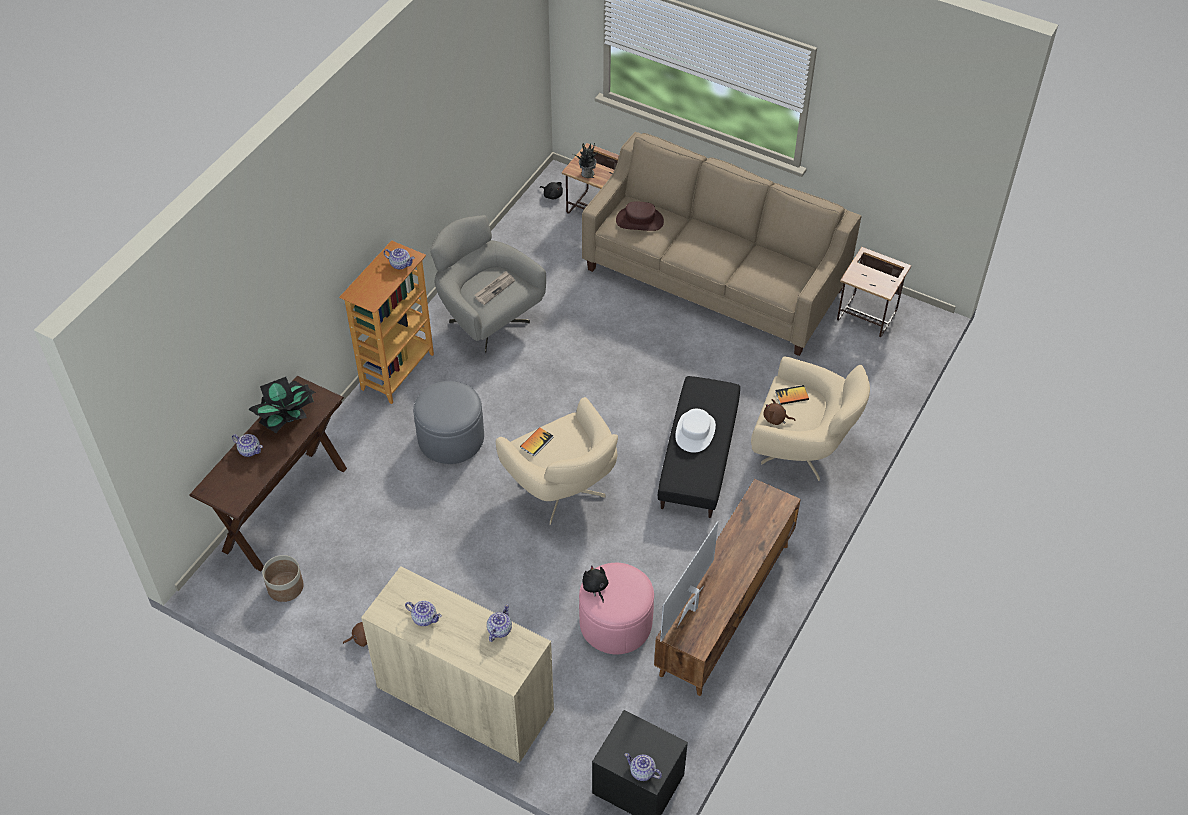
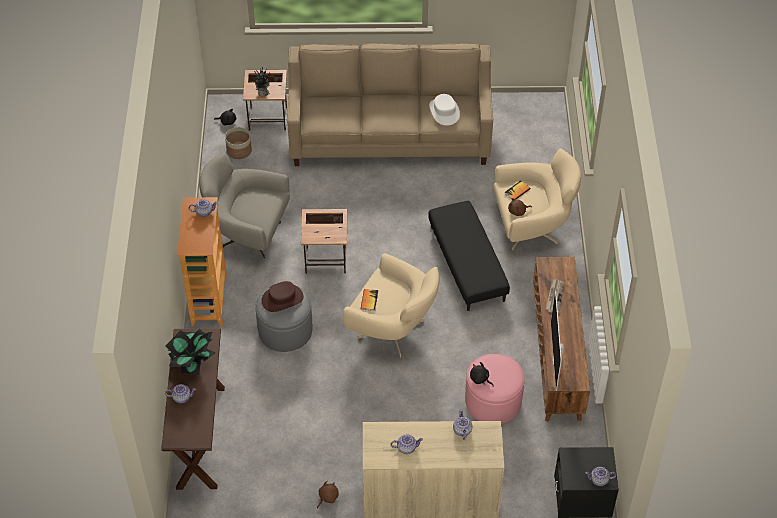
camera: 30 degrees left, 0 degrees up
planter [262,555,304,602] -> planter moved to [225,127,252,159]
newspaper [475,271,515,305] -> newspaper moved to [546,279,564,313]
brown hat [616,201,664,231] -> brown hat moved to [261,281,304,312]
white hat [675,409,716,453] -> white hat moved to [429,94,460,126]
side table [837,247,911,337] -> side table moved to [301,209,347,274]

